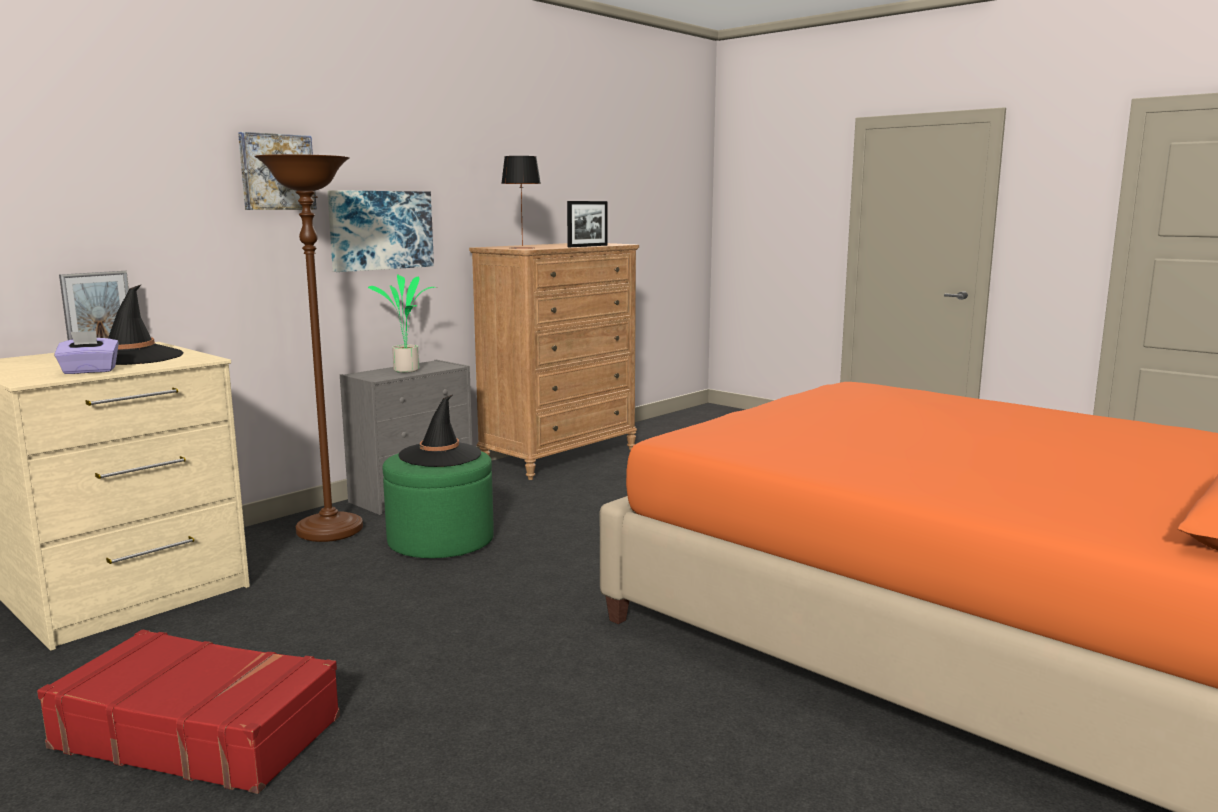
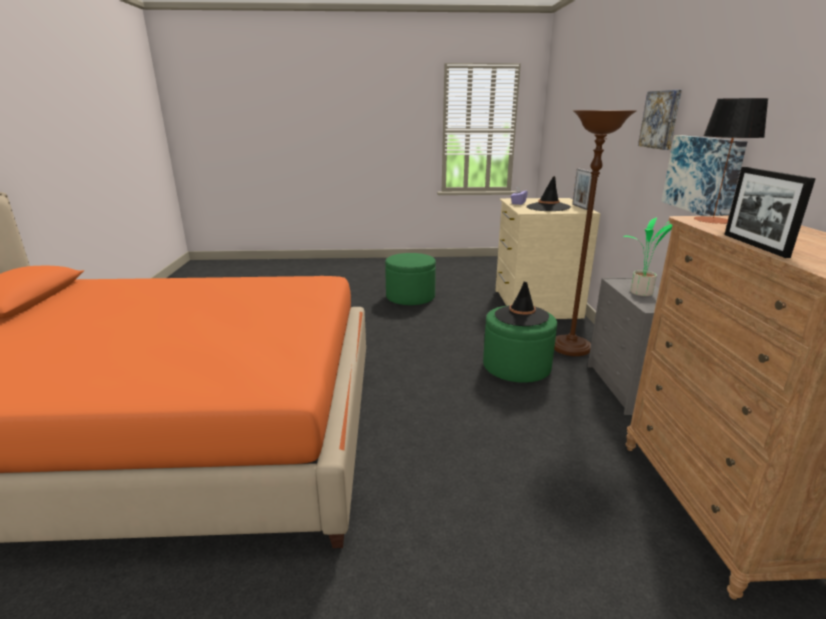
camera: 135 degrees right, 10 degrees up
red suitcase [37,630,340,794] -> green ottoman [385,253,436,305]

